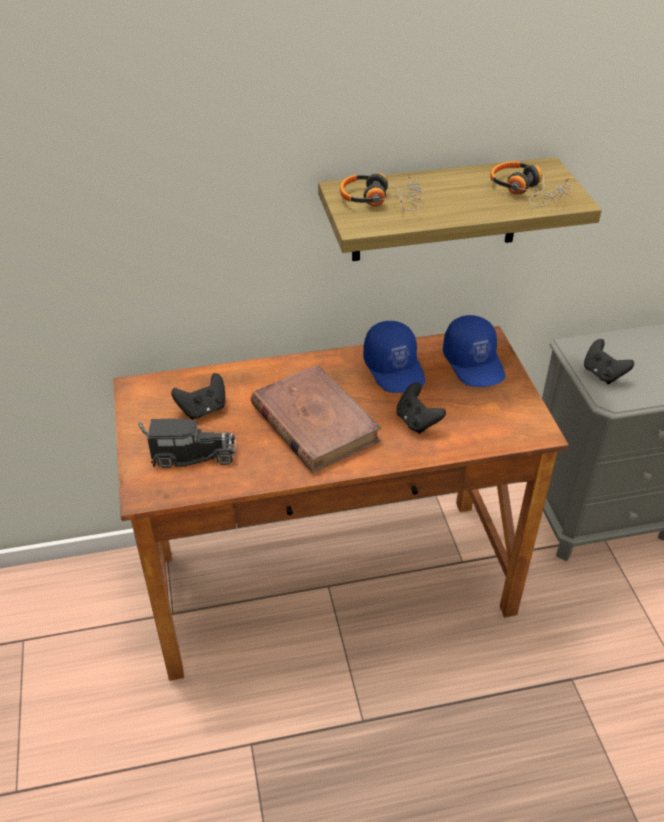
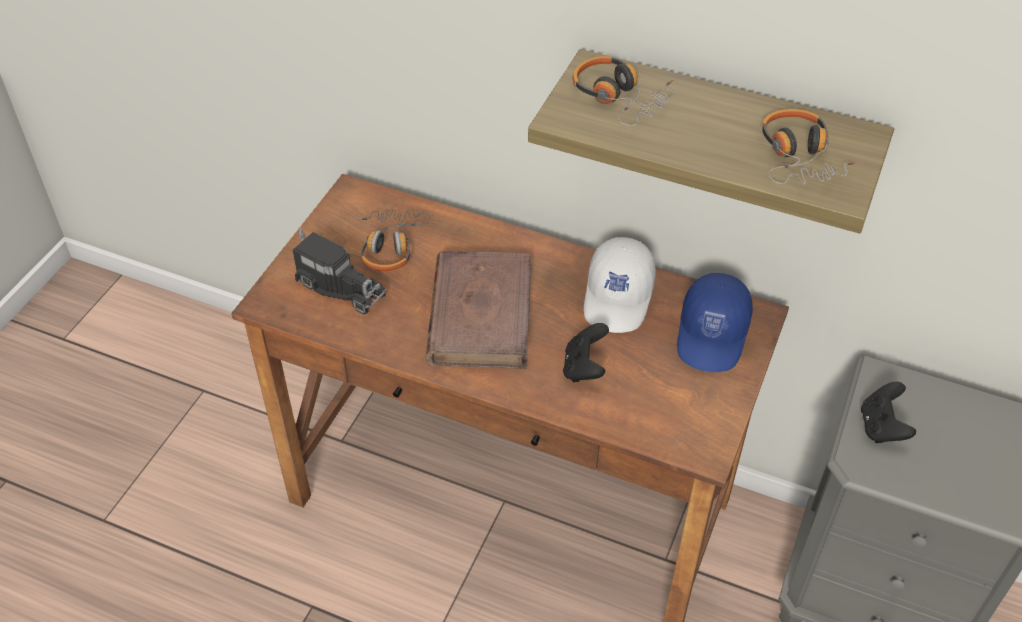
camera: 35 degrees right, 5 degrees up
black game controller [171,373,226,420] -> headphones [358,209,431,271]
blue cap [363,321,425,393] -> white cap [584,237,656,333]

